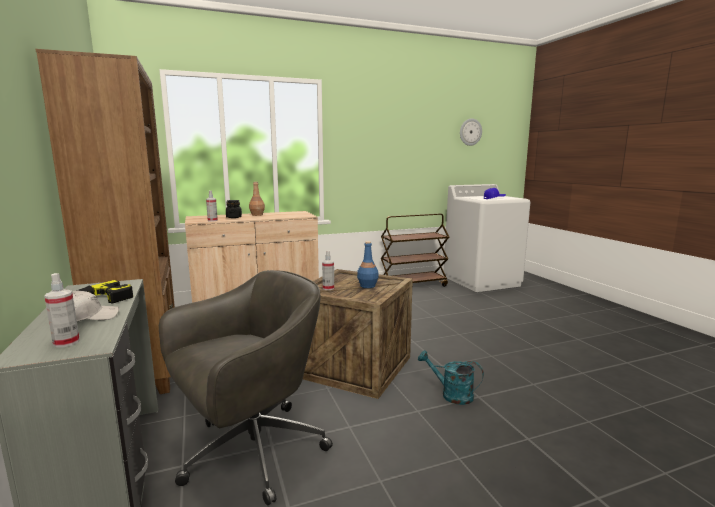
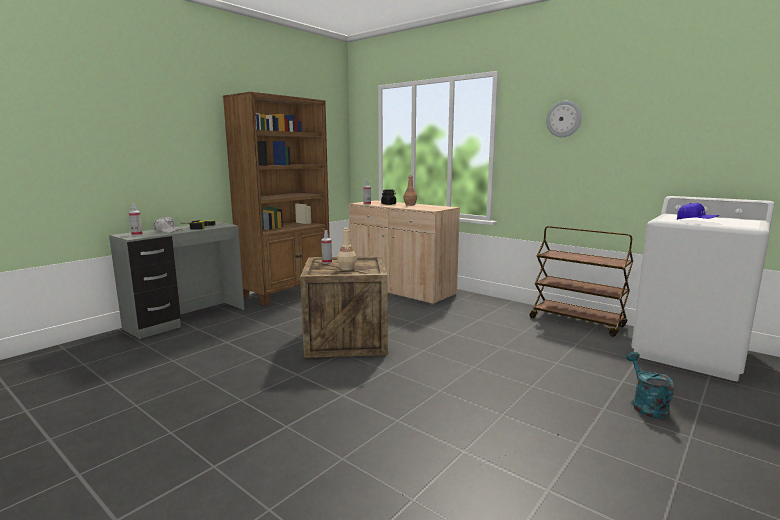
camera: 60 degrees right, 0 degrees up
grey office chair [159,270,333,505] -> none
blue bottle [357,241,379,288] -> beige bottle [337,228,356,270]
turquoise watering can [418,350,484,405] -> turquoise watering can moved to [626,352,673,419]
wall clock [460,118,482,146] -> wall clock moved to [546,101,582,137]

